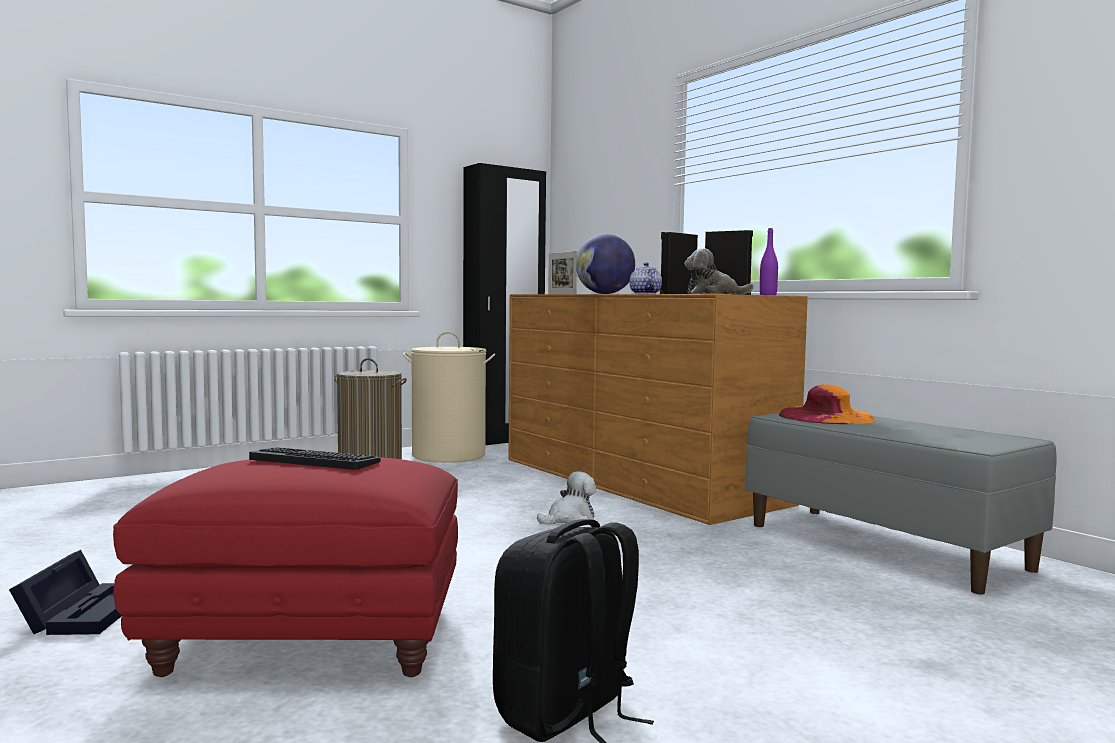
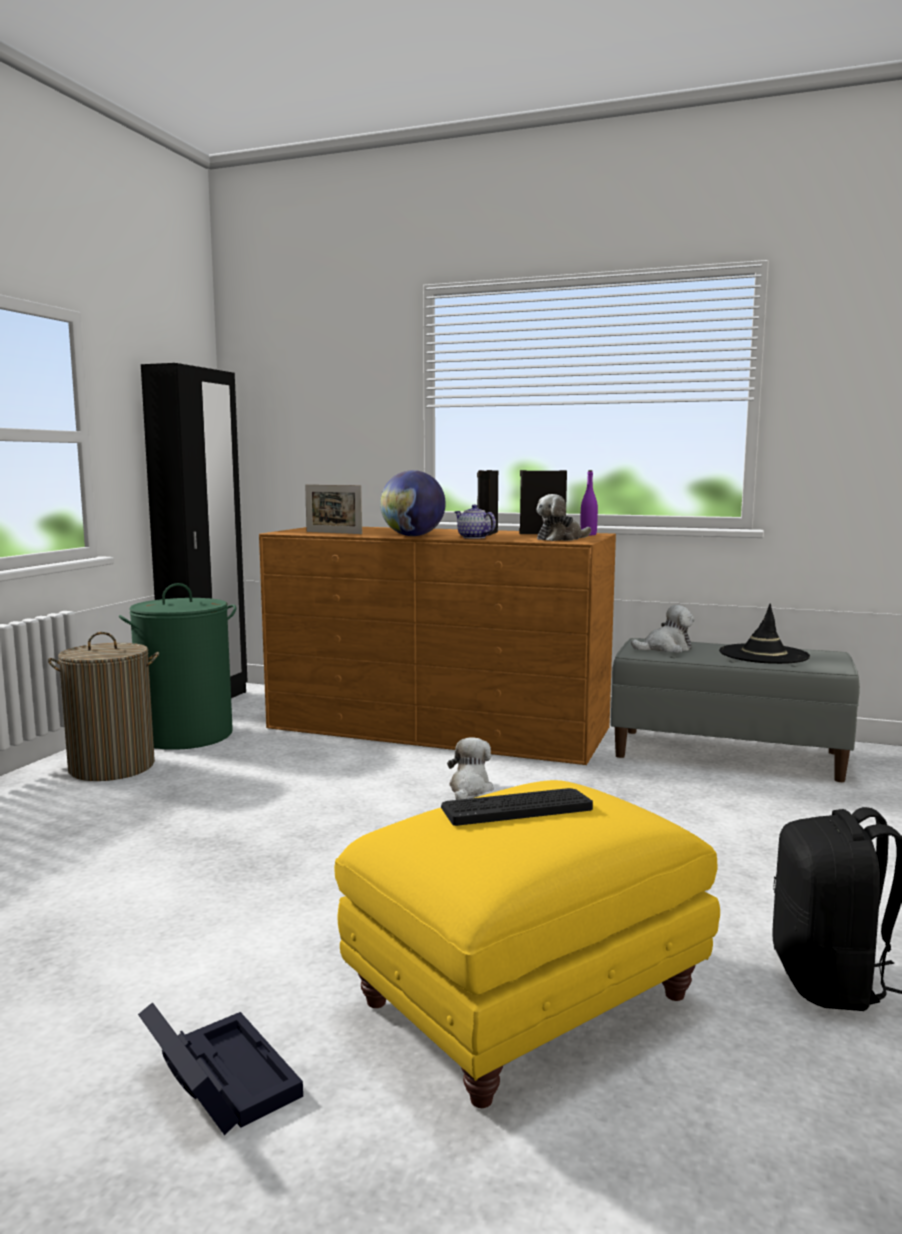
camera: 35 degrees left, 5 degrees up
red ottoman [113,457,458,677] -> yellow ottoman [334,780,720,1108]
beige laundry basket [403,331,495,463] -> green laundry basket [119,583,236,750]
orange hat [779,384,875,424] -> plush toy [631,605,695,653]
none -> black hat [719,604,810,664]

